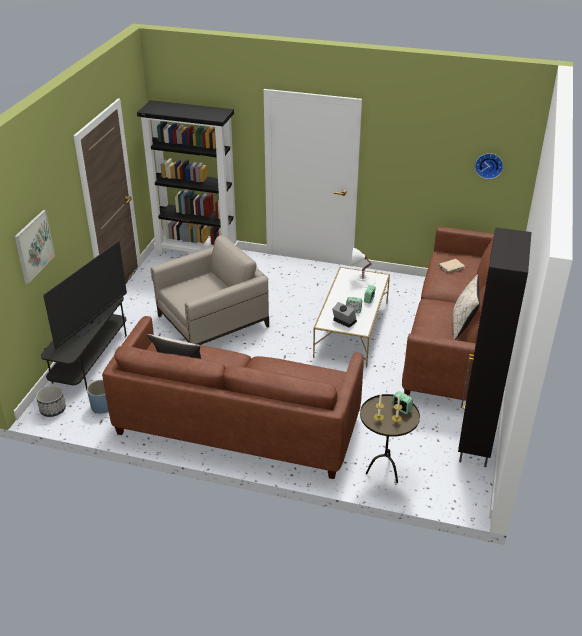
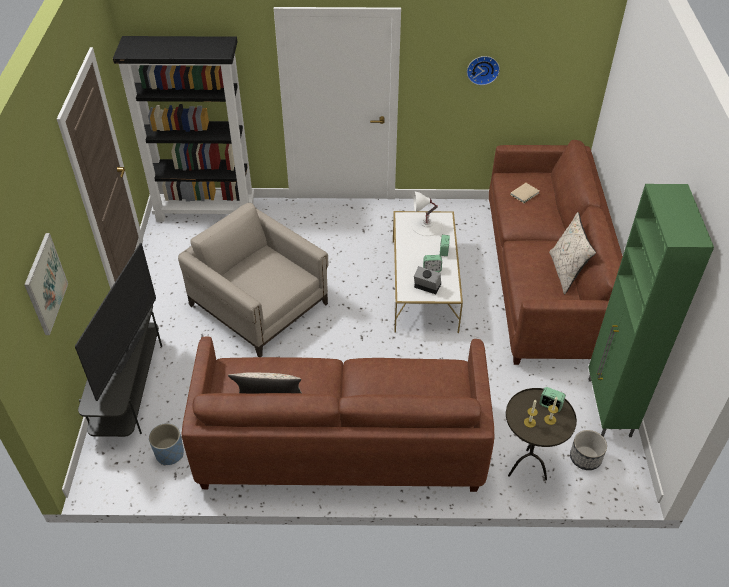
camera: 15 degrees left, 10 degrees up
planter [36,385,66,417] -> planter moved to [570,430,607,470]
beige armchair [151,235,269,345] -> beige armchair turned 90 degrees counterclockwise [178,203,328,357]
black cabinet [458,227,532,467] -> green cabinet [588,184,714,437]
wall clock [475,153,503,179] -> wall clock moved to [467,56,500,85]

